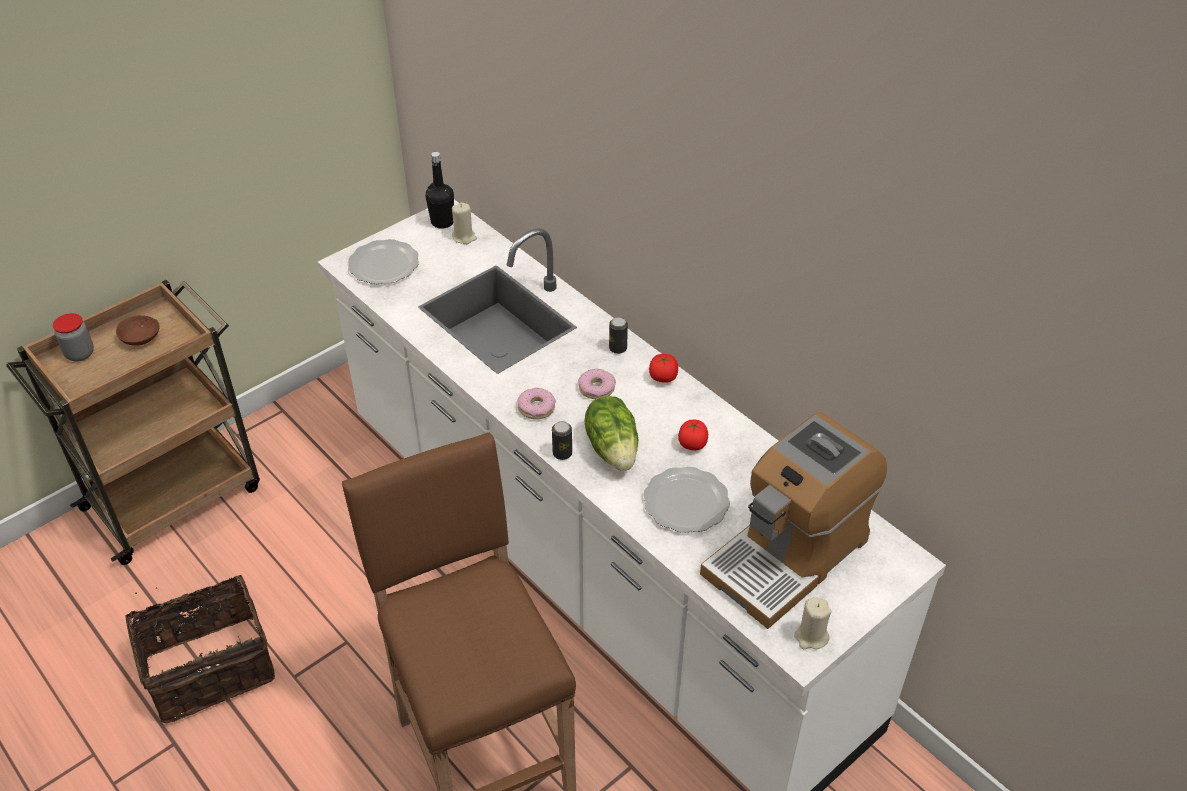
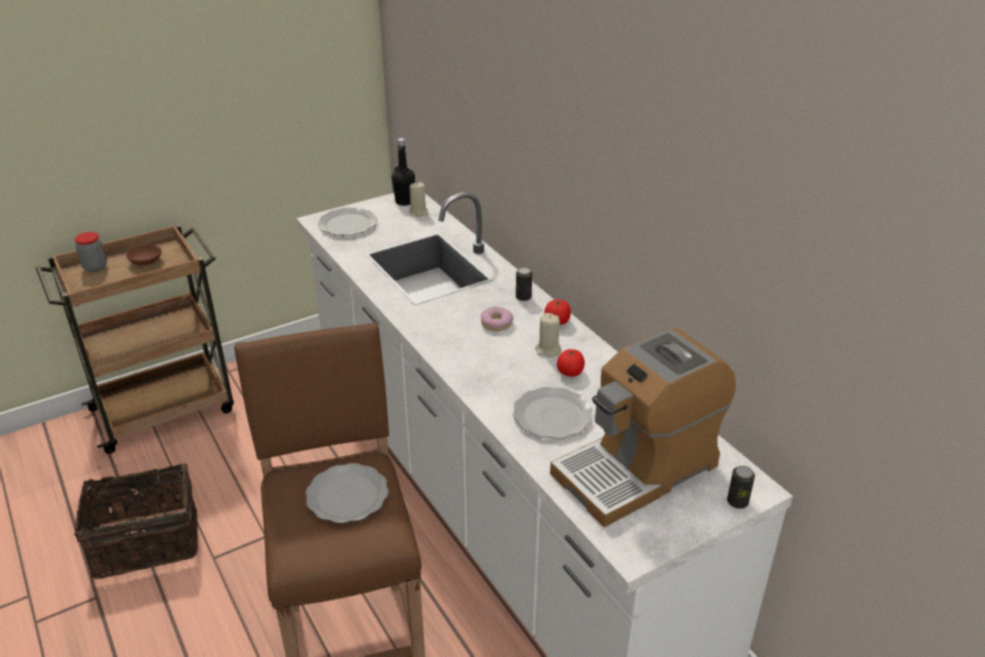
camera: 10 degrees right, 10 degrees down
donut [517,387,556,419] -> none
can [552,421,572,460] -> can moved to [727,466,755,509]
lettuce [584,396,638,471] -> none
beige candle [794,597,832,649] -> beige candle moved to [535,313,561,357]
none -> plate [306,463,389,523]

